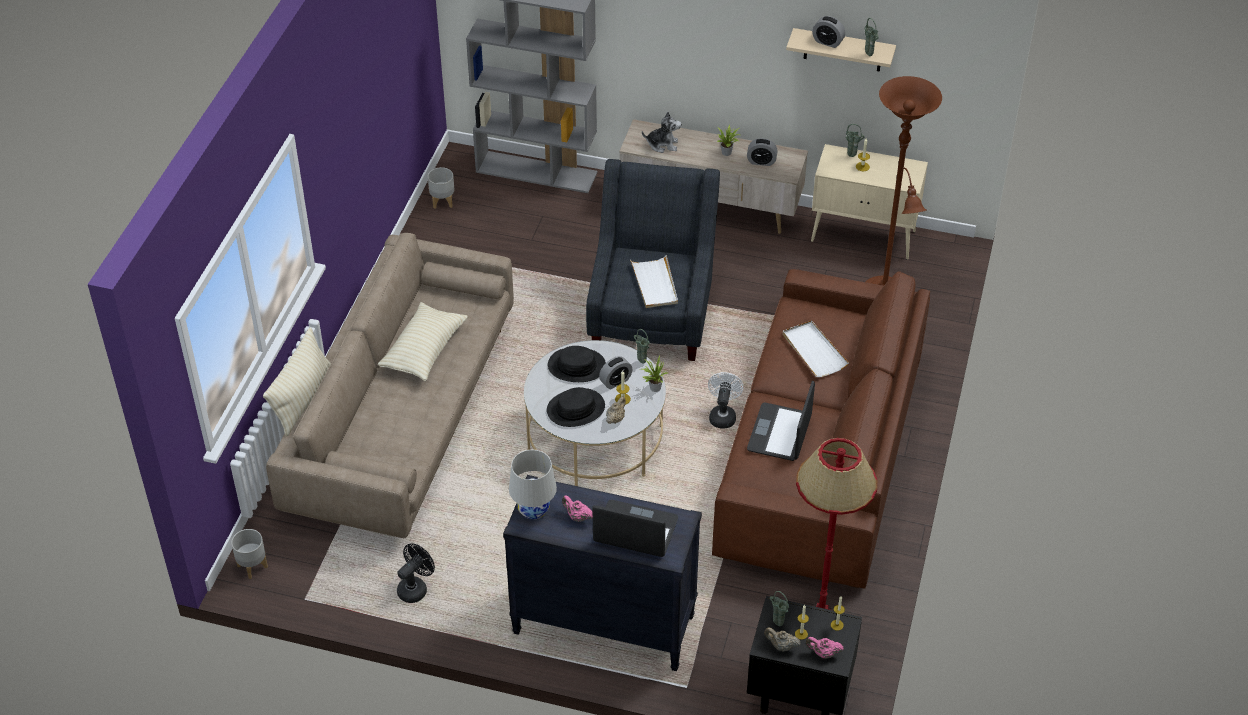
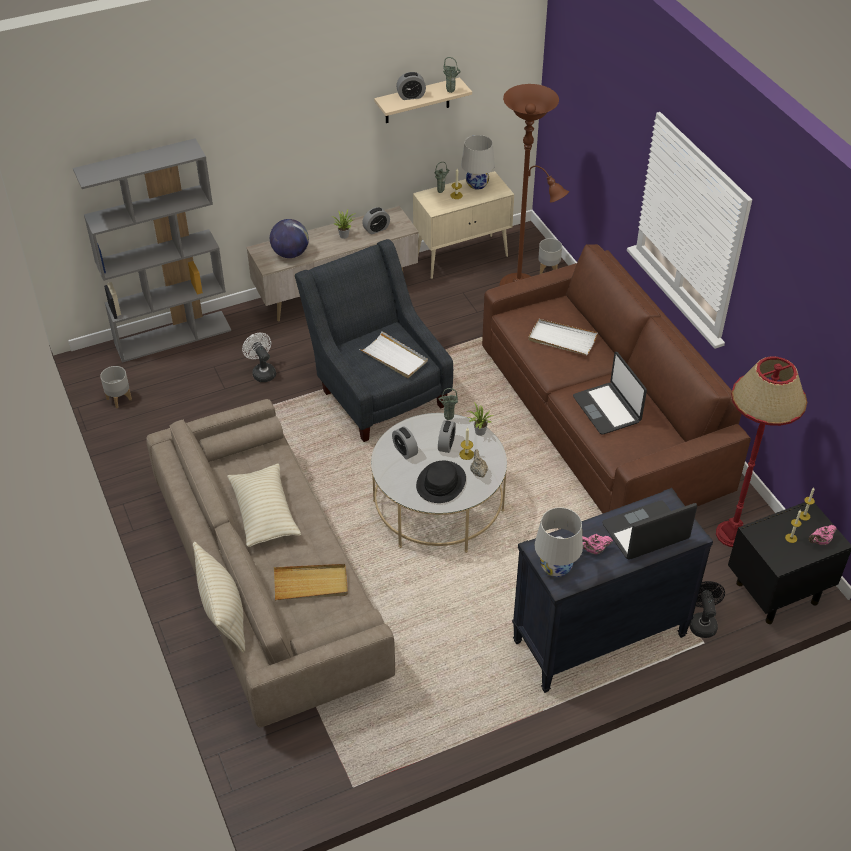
camera: 40 degrees left, 0 degrees up
grey planter [231,529,268,579] -> grey planter moved to [538,238,562,274]
black fan [397,543,435,603] -> black fan moved to [689,581,725,638]
black hat [548,346,606,382] -> alarm clock [392,426,418,460]
plush toy [642,111,681,153] -> globe [270,219,309,258]
white fan [708,372,743,428] -> white fan moved to [242,333,276,382]
beige teapot [764,628,801,651] -> none
green vase [770,591,789,626] -> none
none -> beige tray [274,564,348,600]
none -> white table lamp [461,135,495,190]

